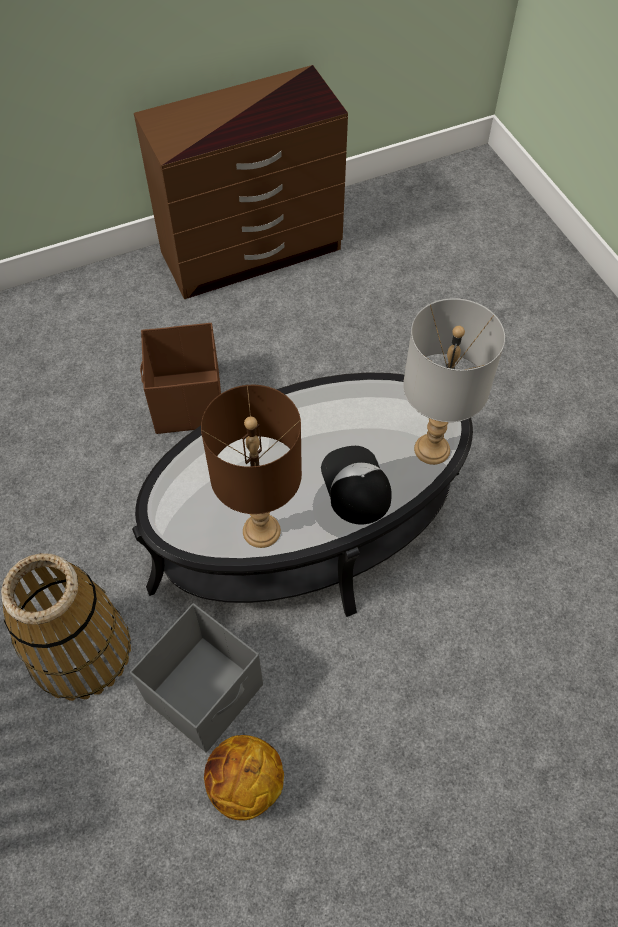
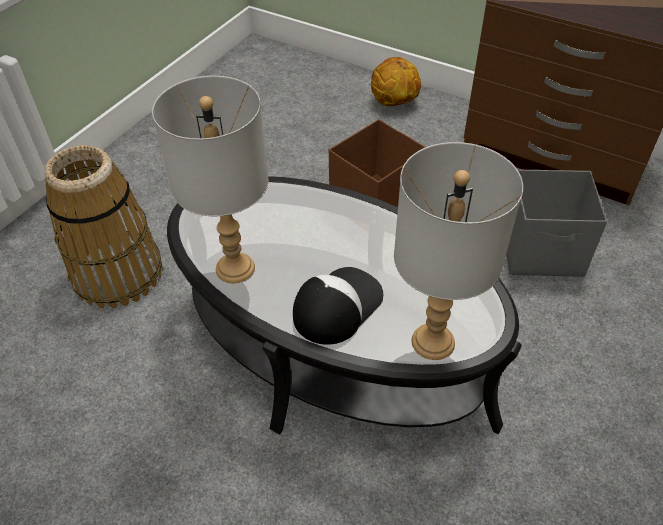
camera: 55 degrees right, 10 degrees down
grey storage box [130,603,263,753] -> grey storage box moved to [506,169,607,277]
brown table lamp [201,385,302,548] -> grey table lamp [152,76,268,283]
basketball [204,735,284,821] -> basketball moved to [371,57,421,106]

